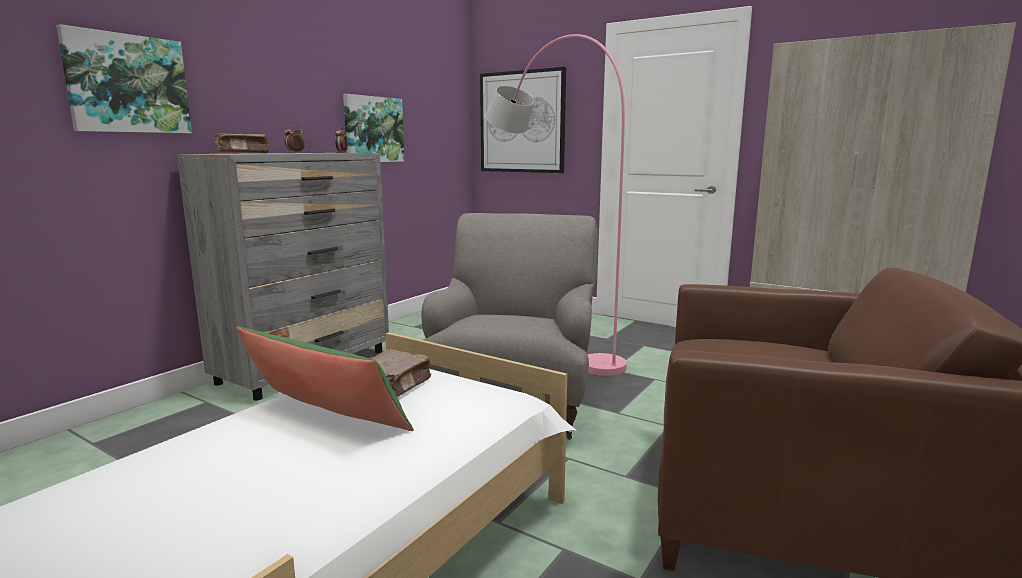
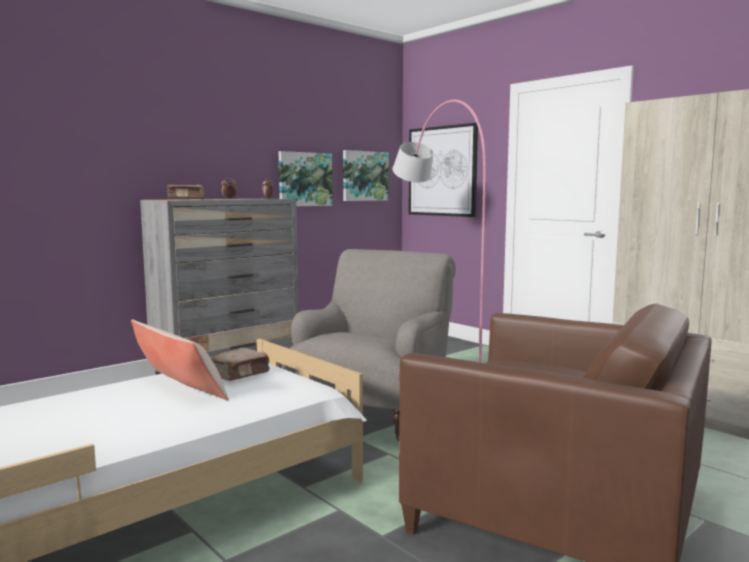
camera: 15 degrees right, 5 degrees down
picture [56,24,192,133] -> picture moved to [343,150,389,201]
green pillow [236,326,414,431] -> beige pillow [131,319,229,400]

